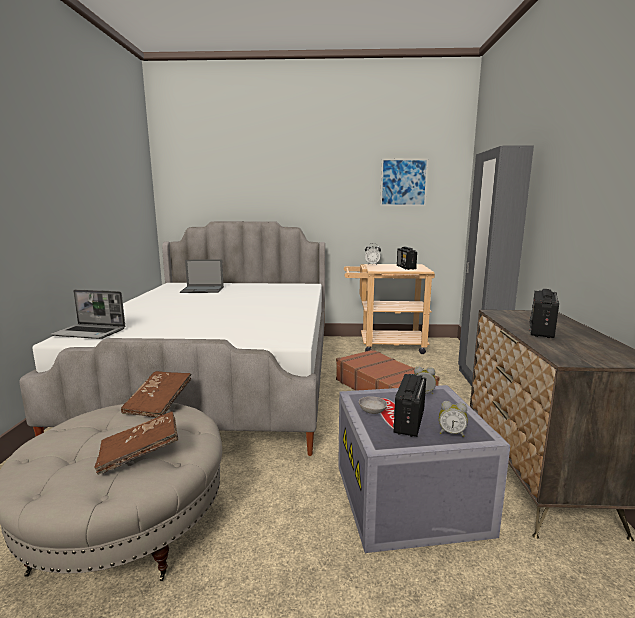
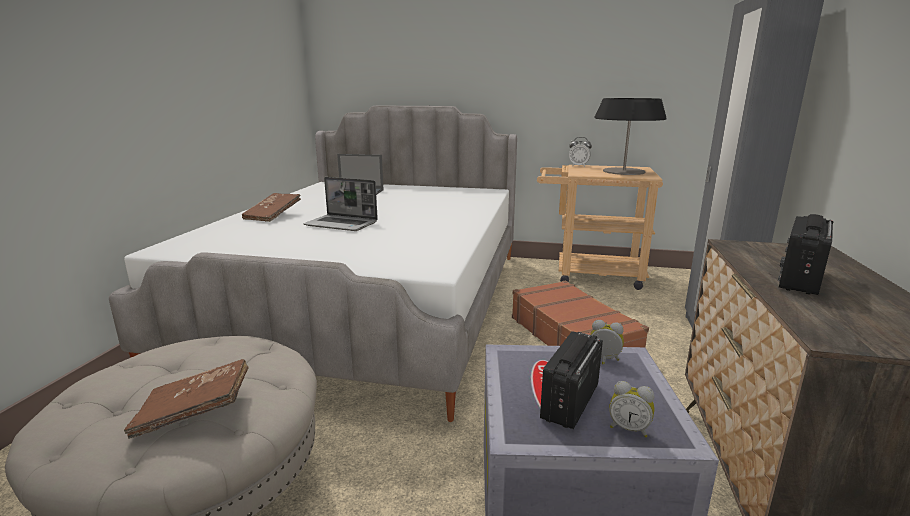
camera: 10 degrees right, 5 degrees up
laptop [50,289,125,339] -> laptop moved to [304,177,378,231]
brown book [121,371,191,418] -> brown book moved to [242,193,301,222]
grey bowl [359,396,387,414] -> none
picture [380,158,428,206] -> none
radio [397,247,417,270] -> table lamp [595,98,666,175]

